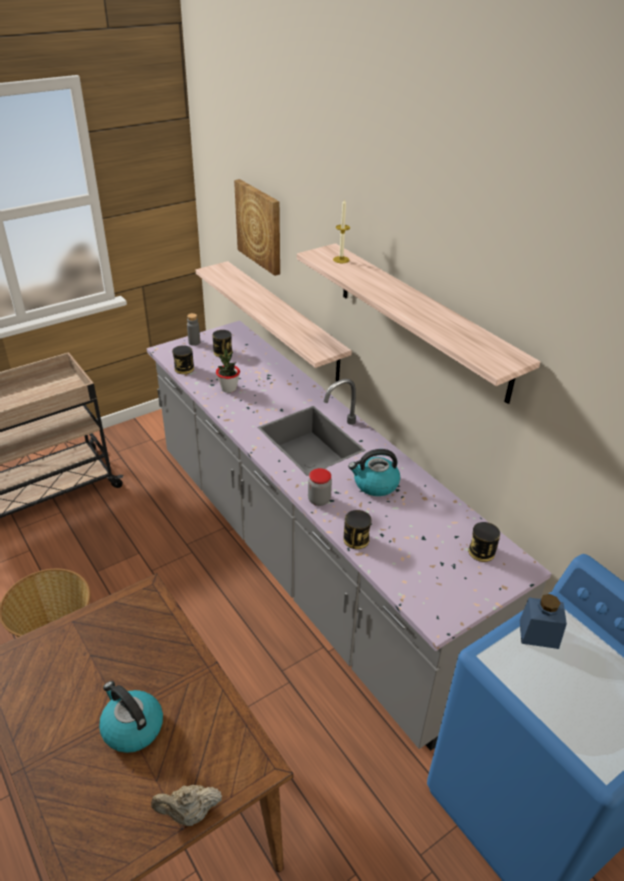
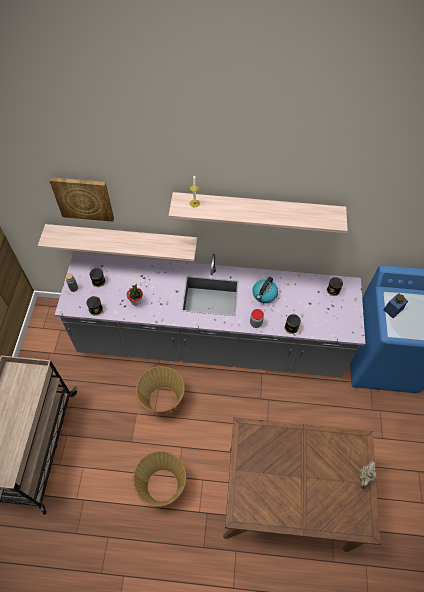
camera: 50 degrees left, 20 degrees up
kettle [99,681,163,753] -> none
none -> basket [136,366,185,414]

